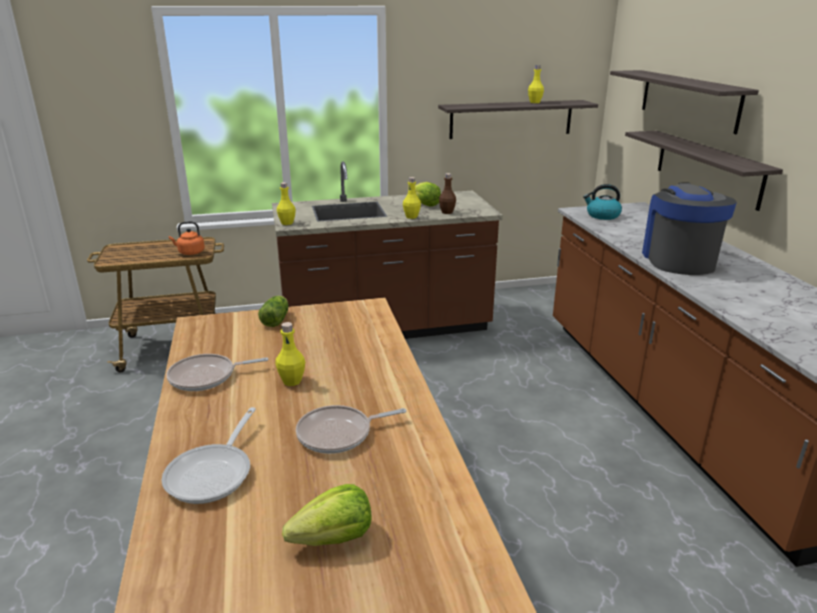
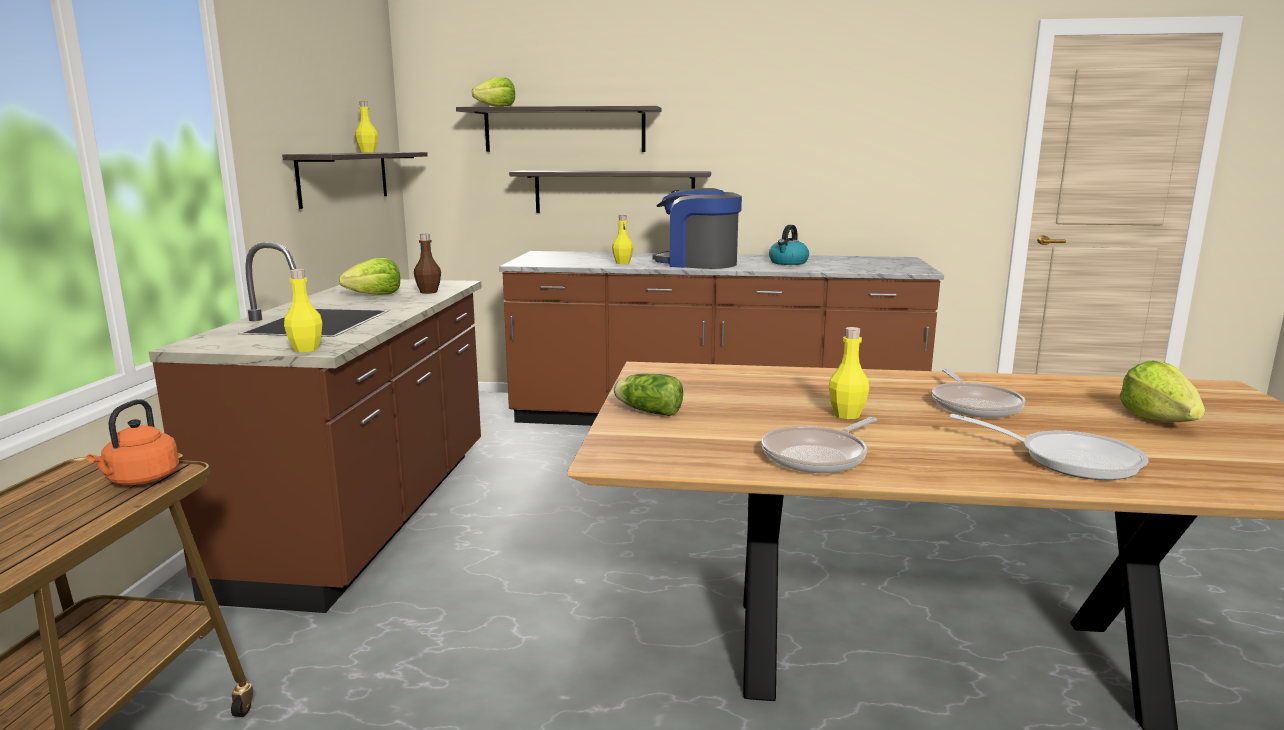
camera: 70 degrees left, 10 degrees down
frying pan [166,354,268,391] -> frying pan turned 45 degrees clockwise [762,417,877,473]
yellow bottle [403,177,421,219] -> yellow bottle moved to [612,215,634,264]
kettle [583,184,622,220] -> kettle moved to [769,225,809,265]
none -> lettuce [472,77,515,107]

